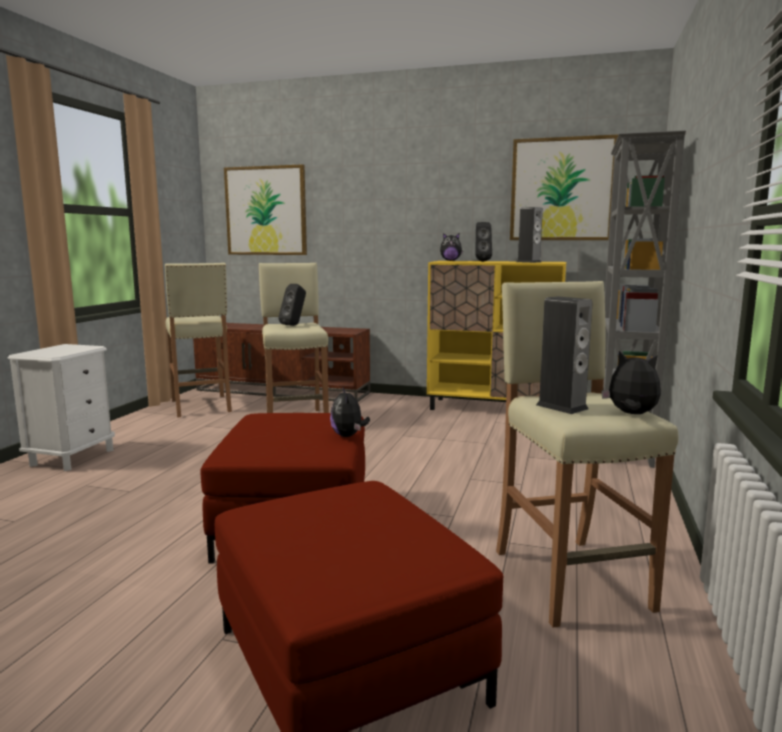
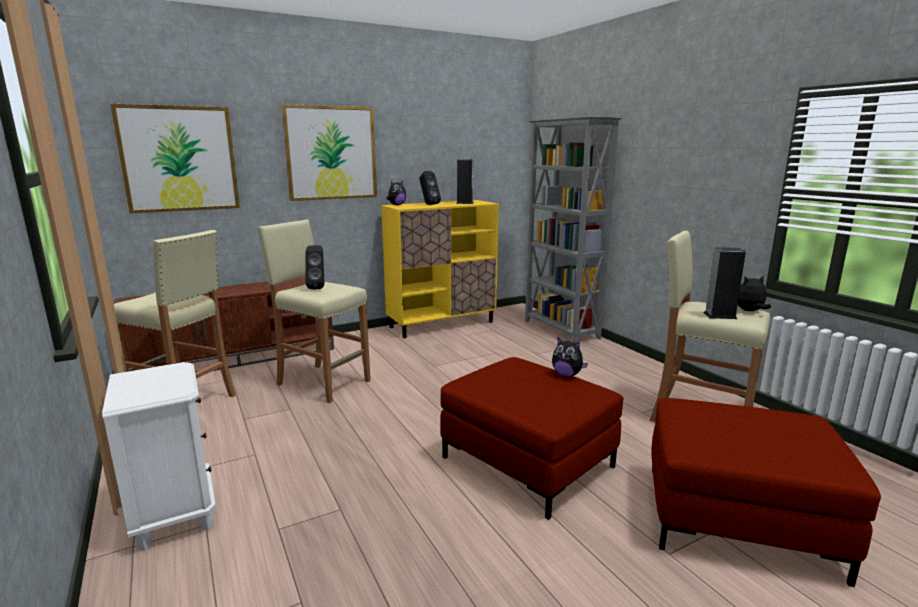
camera: 45 degrees left, 5 degrees up
picture [510,134,619,240] -> picture moved to [281,104,377,201]

